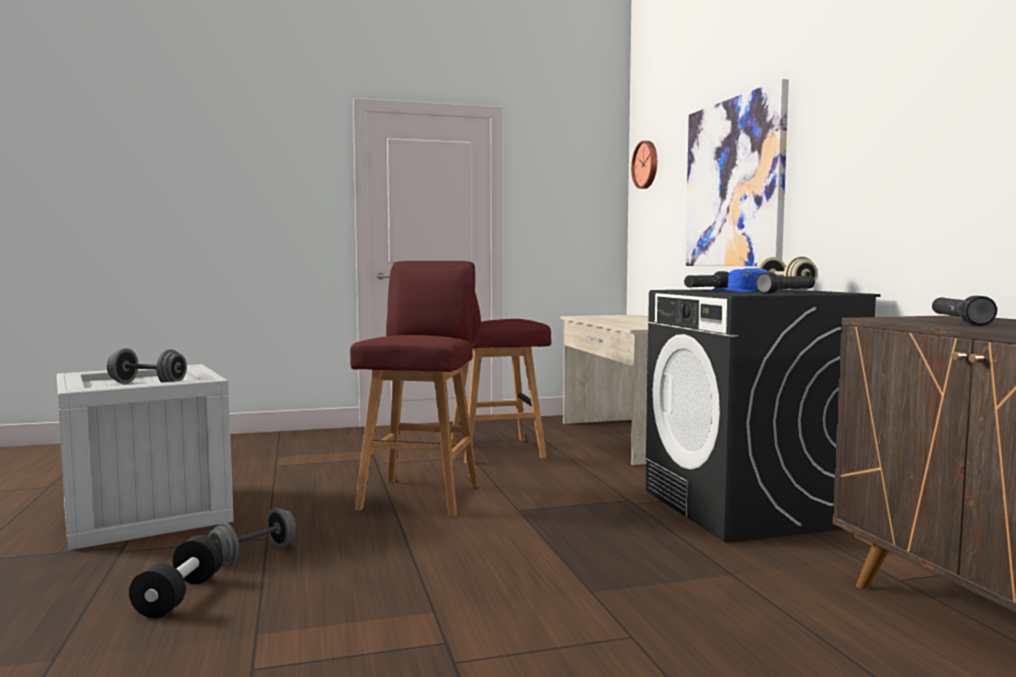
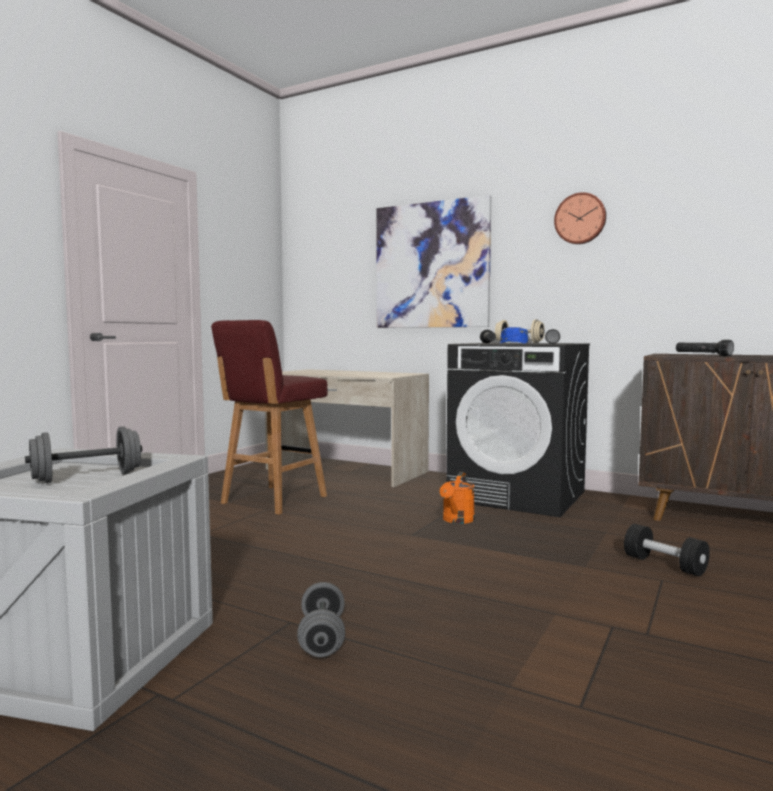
camera: 45 degrees left, 0 degrees up
black dumbbell [129,535,223,618] -> black dumbbell moved to [624,524,710,576]
red stool [350,261,479,517] -> none
wall clock [631,141,657,189] -> wall clock moved to [554,192,606,244]
none -> orange watering can [440,472,475,524]

